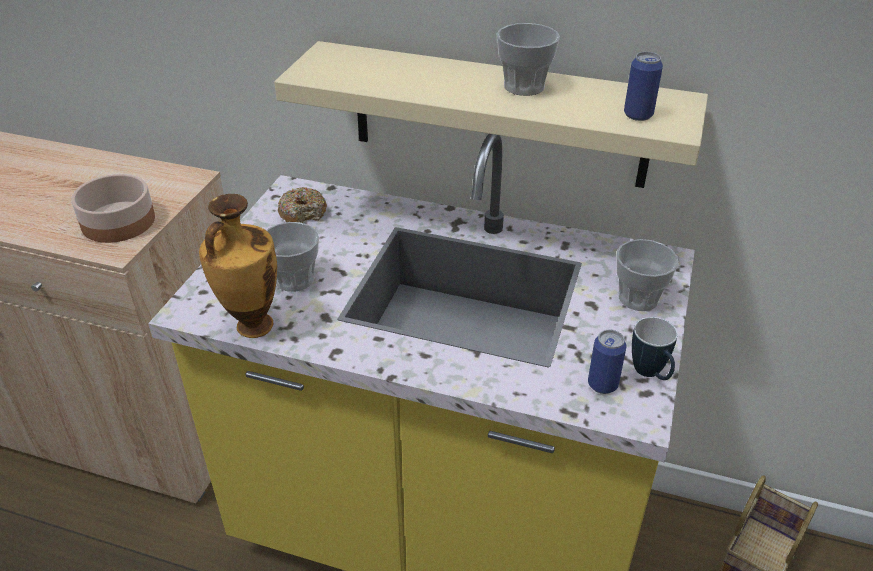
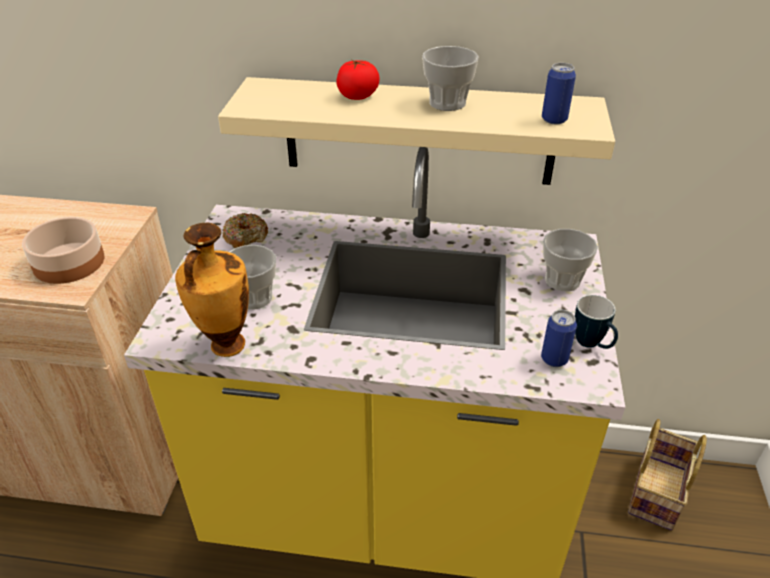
camera: 10 degrees left, 0 degrees up
none -> tomato [336,60,380,100]

